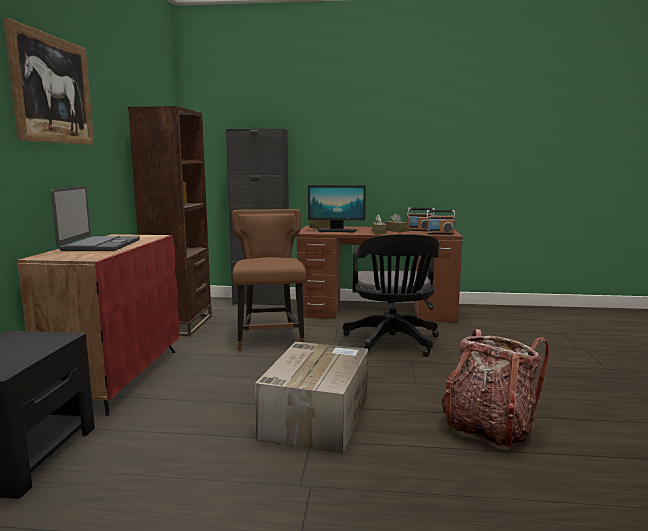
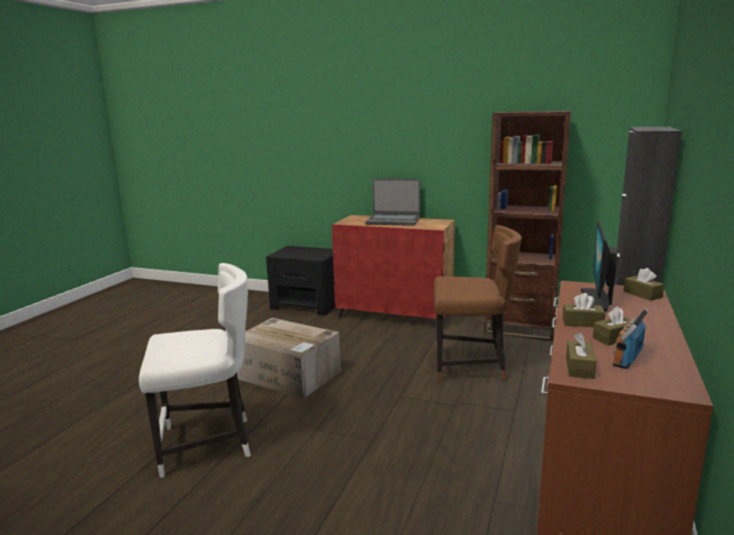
camera: 105 degrees right, 5 degrees up
picture [3,18,94,145] -> none
black office chair [343,234,440,357] -> none
radio [427,210,456,234] -> brown tissue box [566,332,596,379]
backpack [441,329,550,450] -> white chair [139,263,251,478]

